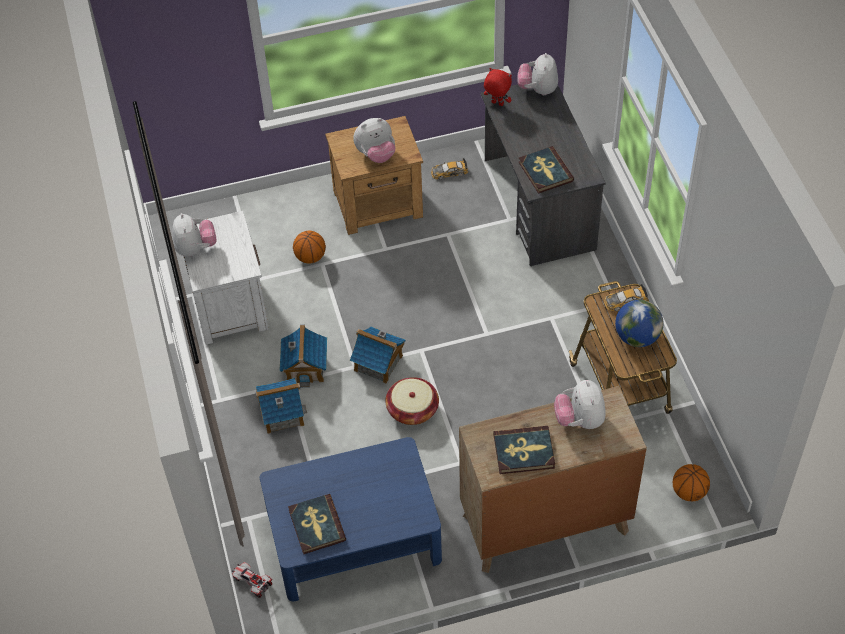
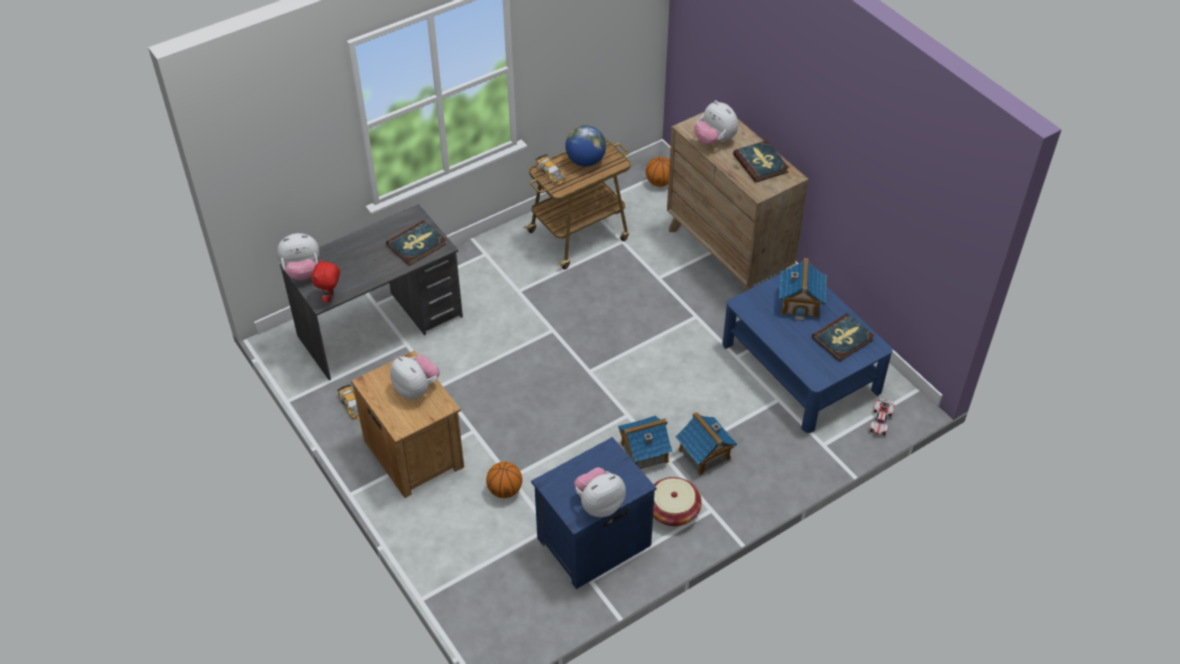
camera: 110 degrees left, 5 degrees down
white nightstand [184,211,269,345] -> blue nightstand [531,437,656,589]
toy house [350,327,405,384] -> toy house moved to [779,258,827,321]
basket [386,377,439,425] -> basket moved to [653,477,702,526]
plush toy [554,380,606,429] -> plush toy turned 75 degrees clockwise [694,100,738,145]

